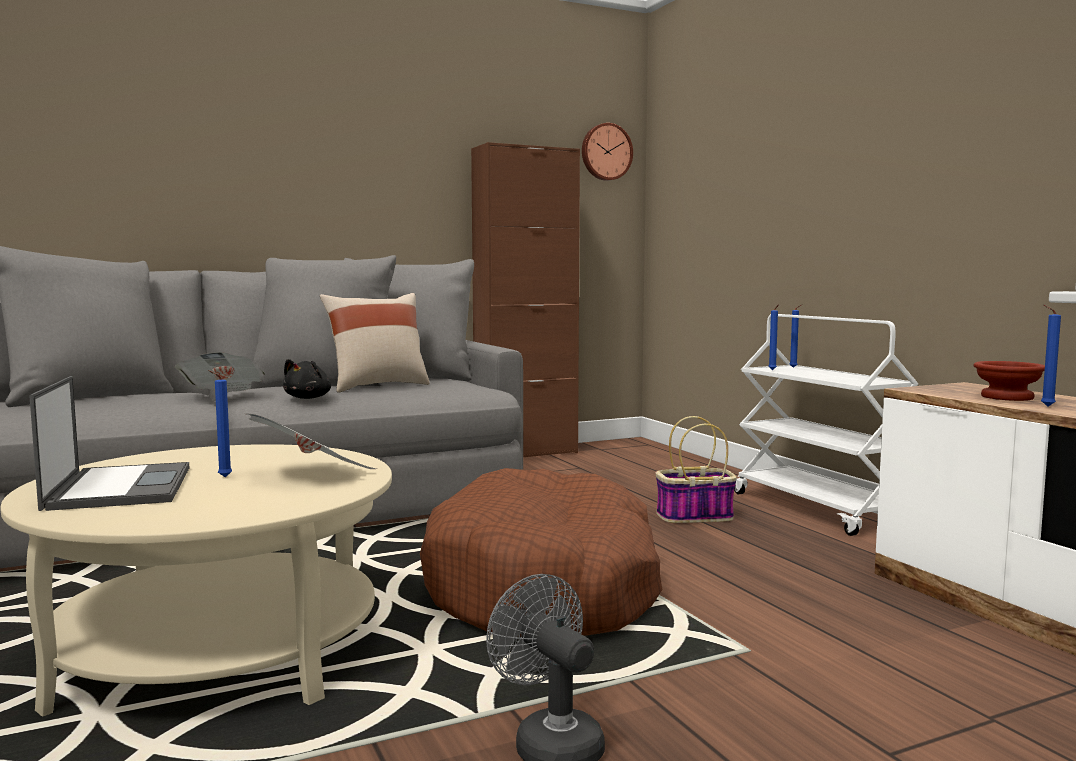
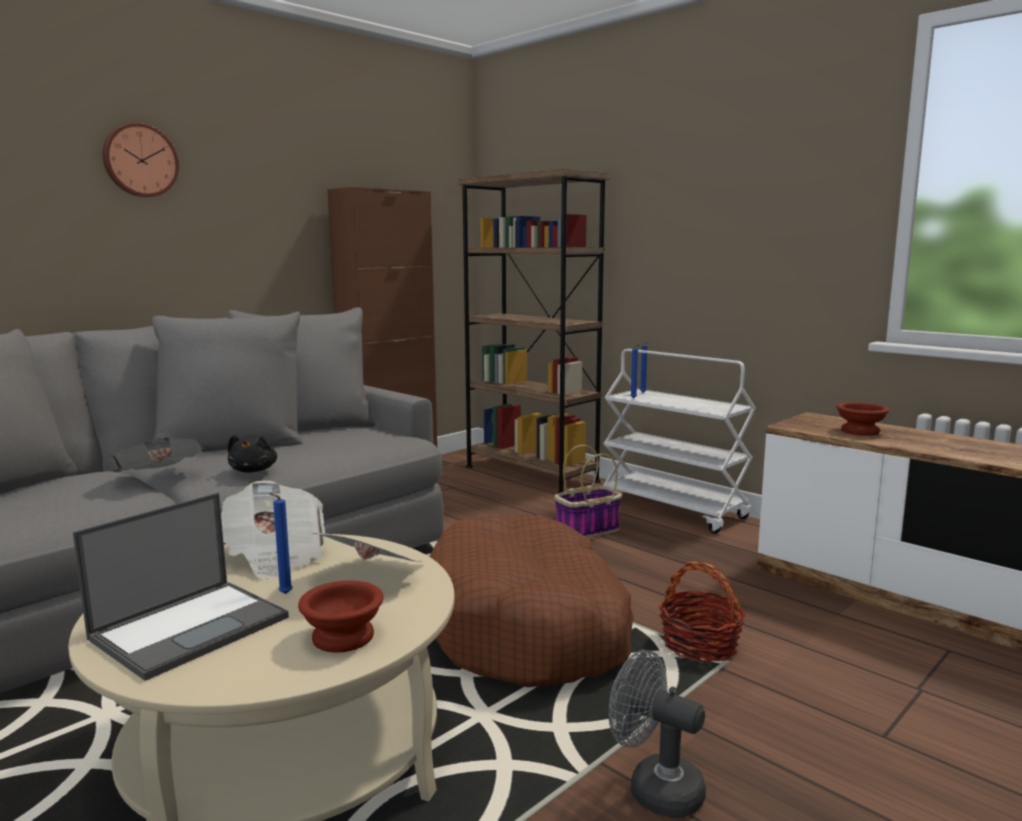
camera: 20 degrees left, 5 degrees up
laptop [29,376,189,511] -> laptop turned 75 degrees clockwise [73,493,289,681]
beige pillow [320,293,430,393] -> none
wall clock [582,123,633,181] -> wall clock moved to [103,123,179,197]
blue candle [1041,304,1061,407] -> none
none -> newspaper [221,480,326,580]
none -> brown bowl [298,580,383,653]
none -> brown bookcase [458,169,610,494]
none -> basket [658,562,746,663]

